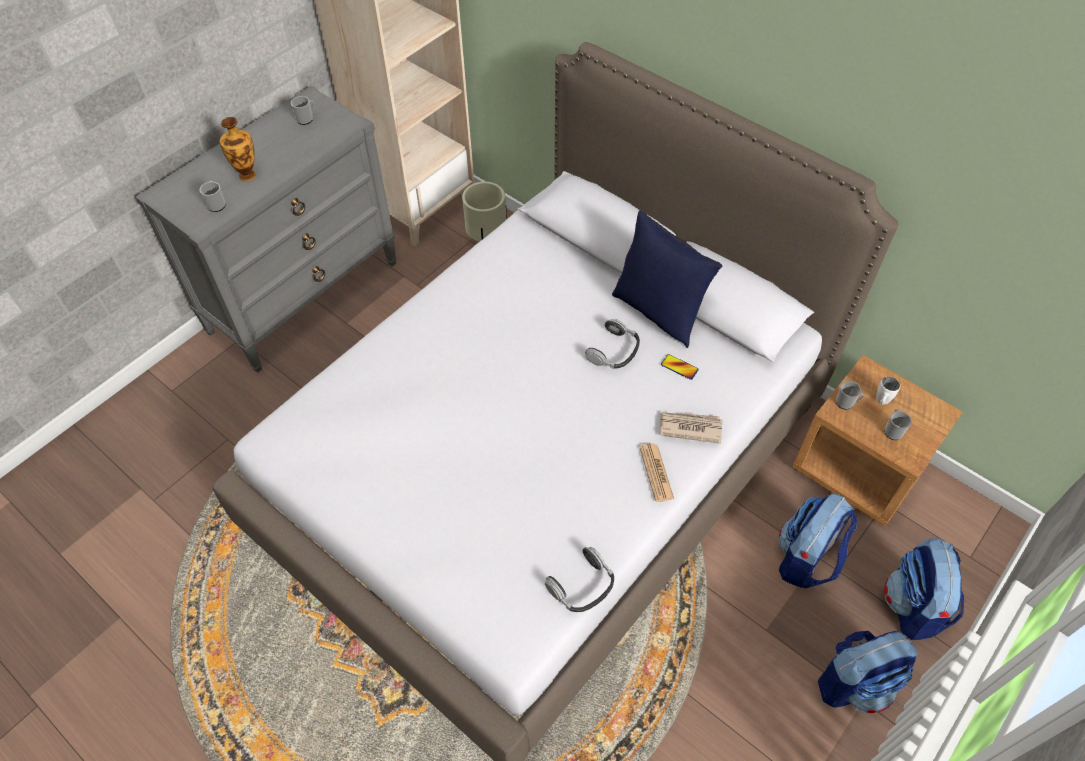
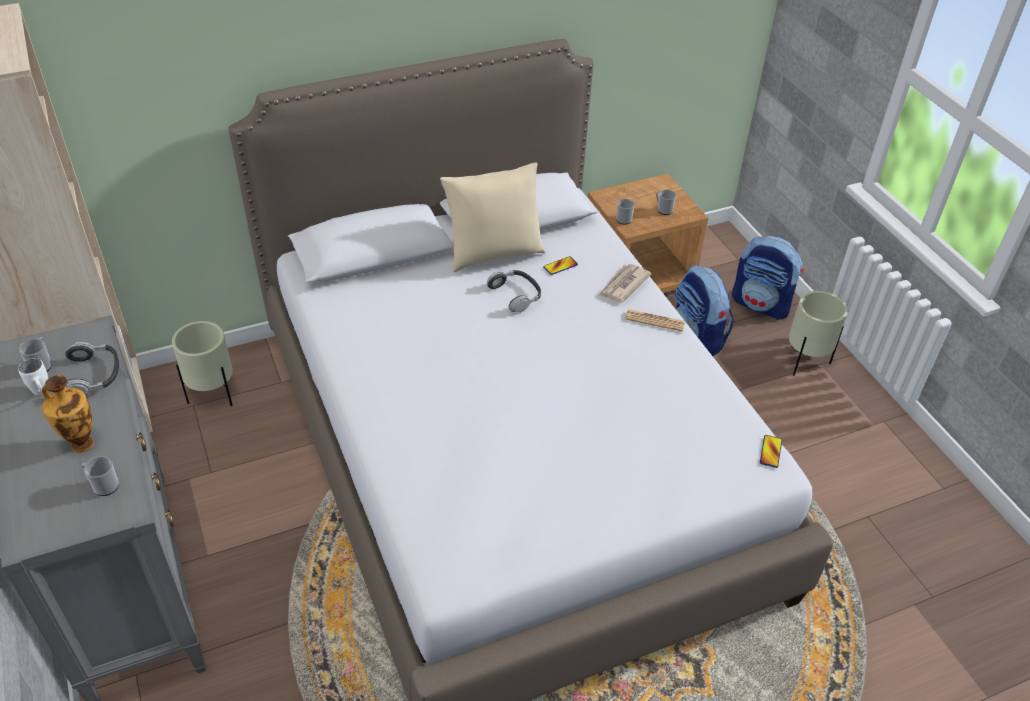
camera: 65 degrees left, 10 degrees down
headphones [545,547,614,612] -> headphones moved to [65,342,119,396]
blue pillow [612,210,722,348] -> beige pillow [440,163,545,272]
backpack [818,631,917,713] -> beige planter [789,291,848,375]
white mug [876,376,900,405] -> white mug moved to [18,358,48,395]
none -> phone [760,435,782,468]

